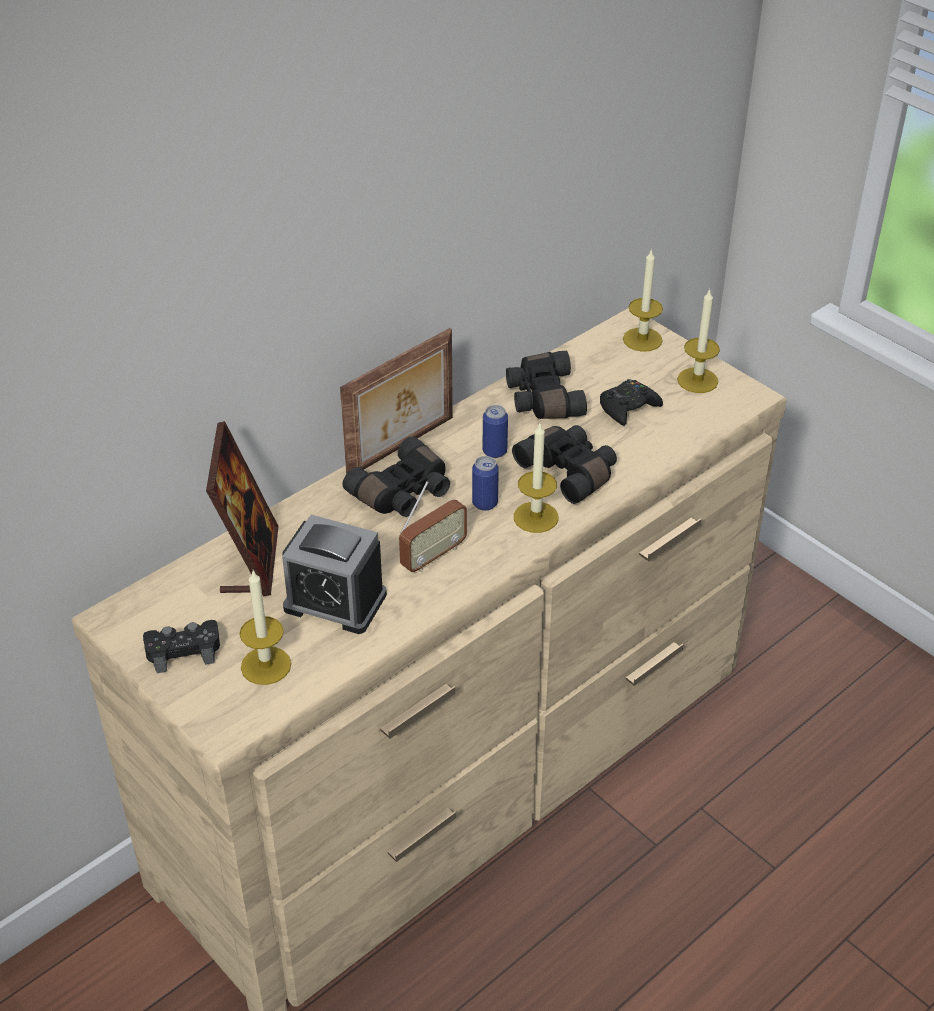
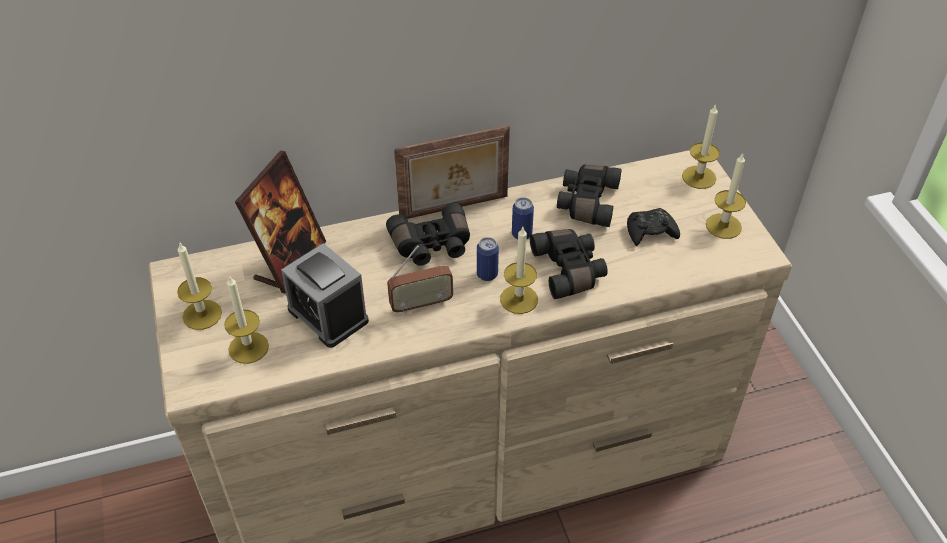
camera: 25 degrees right, 5 degrees up
black game controller [143,620,220,673] -> candle [177,242,222,330]

